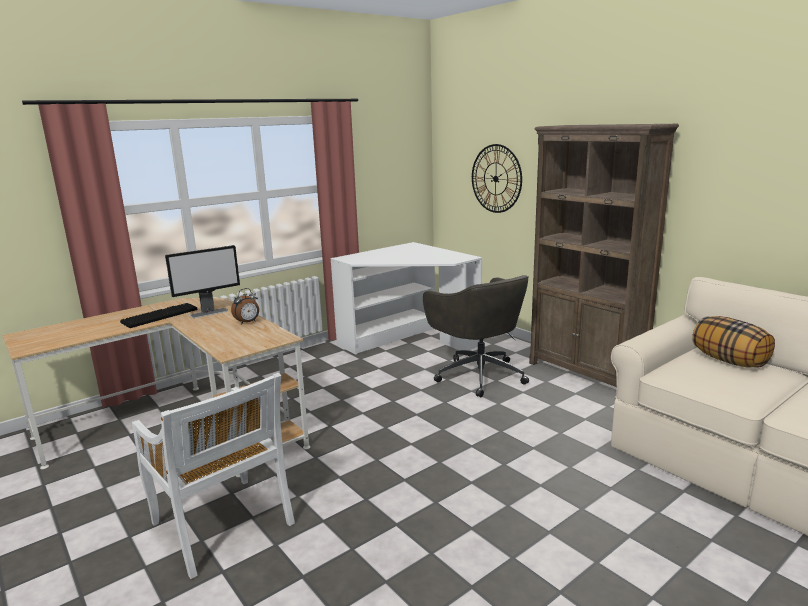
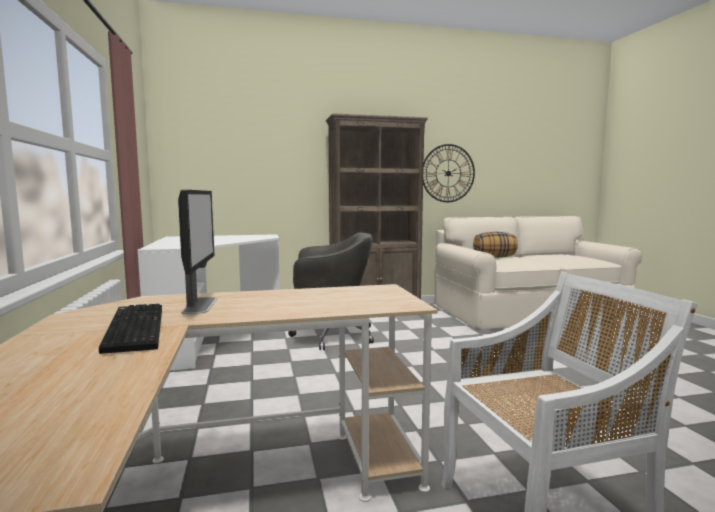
camera: 65 degrees left, 10 degrees down
alarm clock [231,288,259,324] -> none
wall clock [472,144,522,213] -> wall clock moved to [423,144,475,202]

